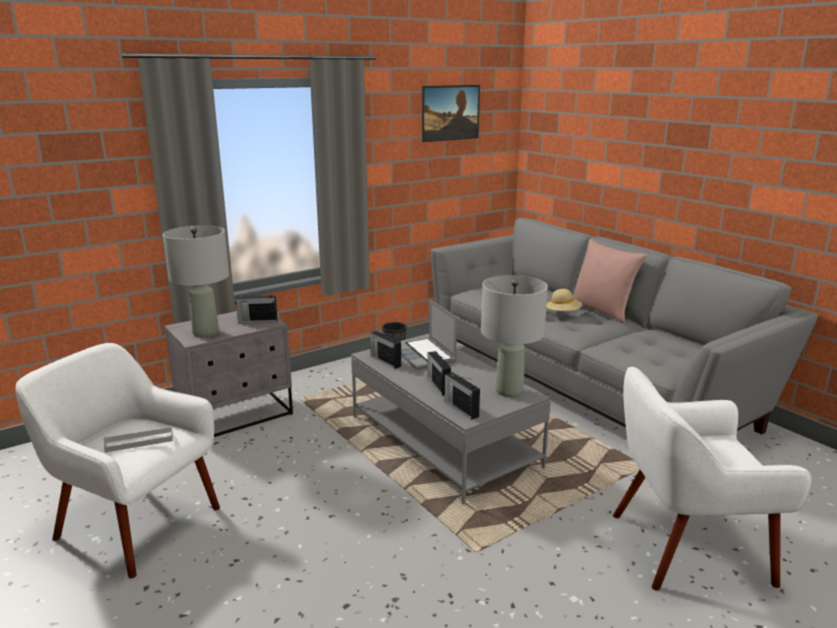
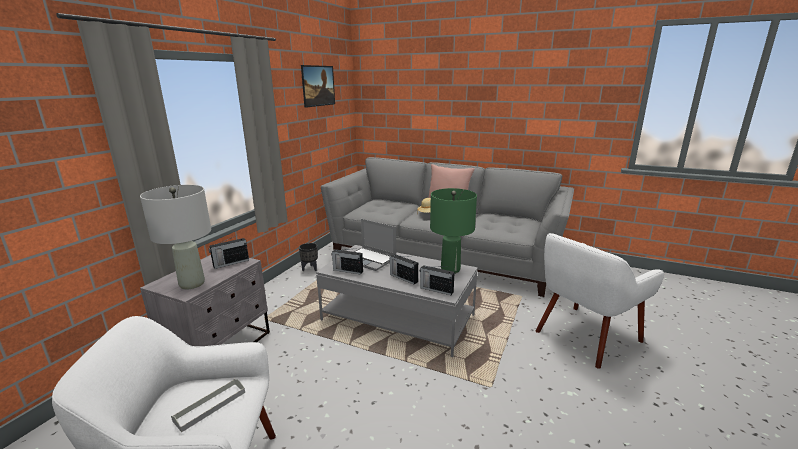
camera: 30 degrees left, 0 degrees up
grey table lamp [481,275,548,397] -> green table lamp [430,188,477,274]

